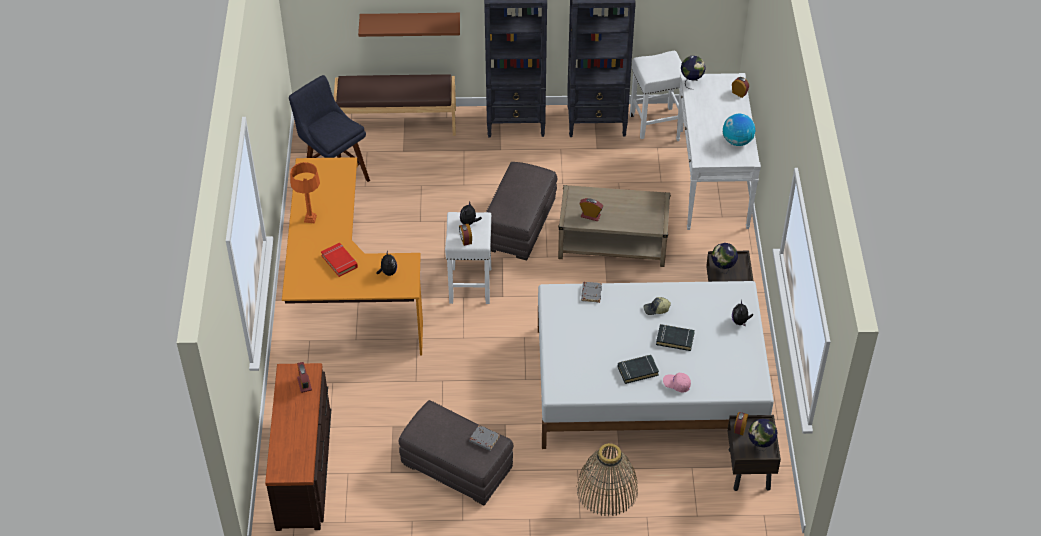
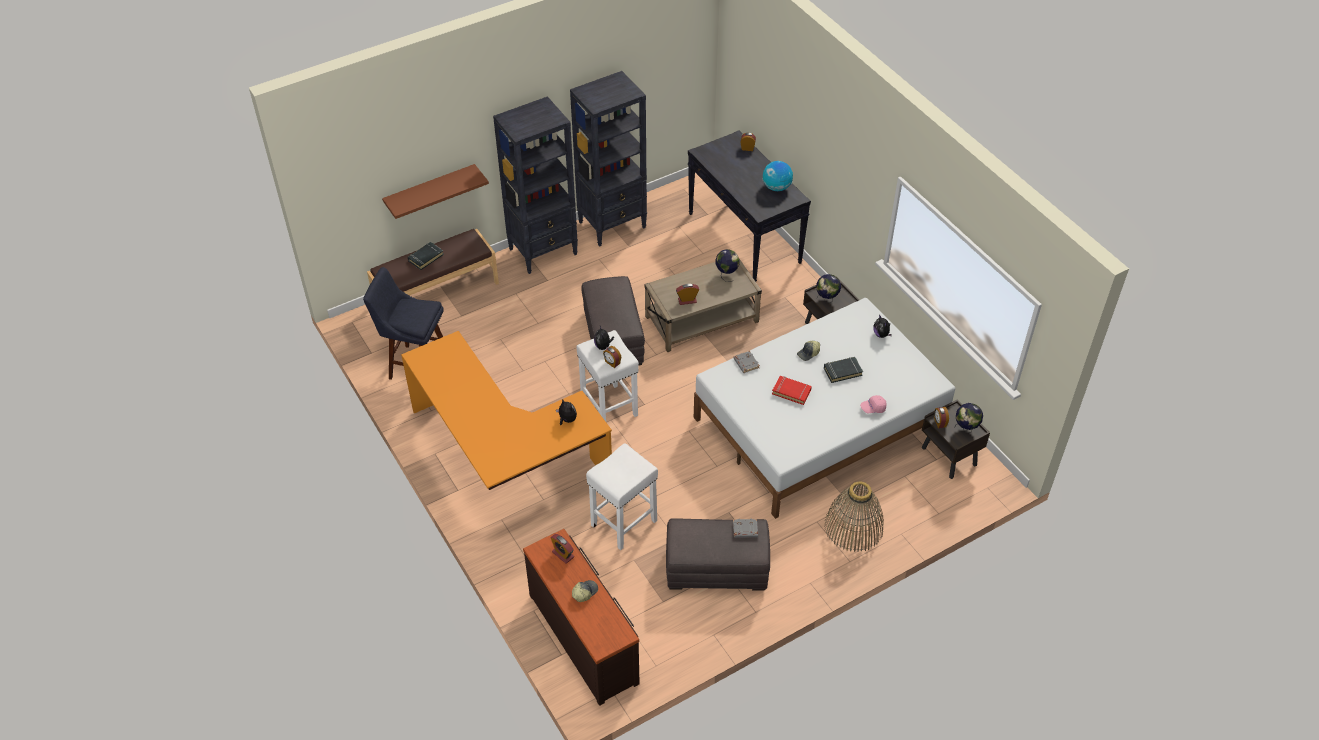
camera: 30 degrees left, 0 degrees up
orange table lamp [290,162,320,223] -> none
red book [321,243,358,277] -> red book moved to [772,376,812,405]
black book [618,355,659,384] -> black book moved to [408,242,444,270]
white stool [630,51,684,139] -> white stool moved to [586,443,658,550]
white console table [676,73,761,230] -> black console table [688,130,811,282]
globe [681,56,706,88] -> globe moved to [715,249,740,282]
none -> cap [572,580,598,602]

